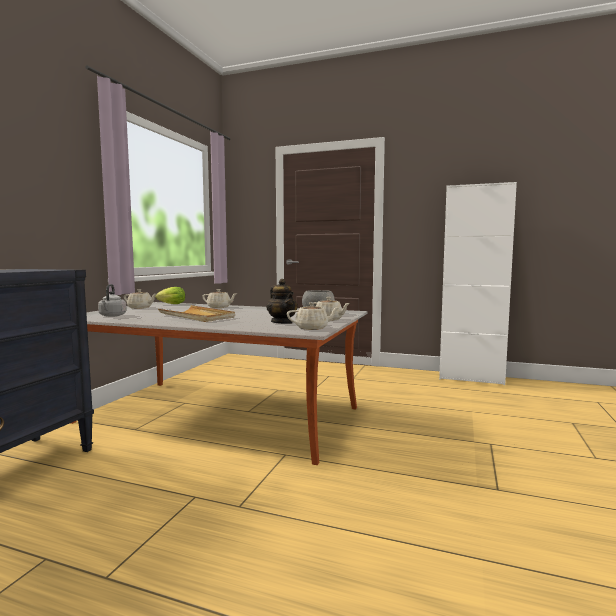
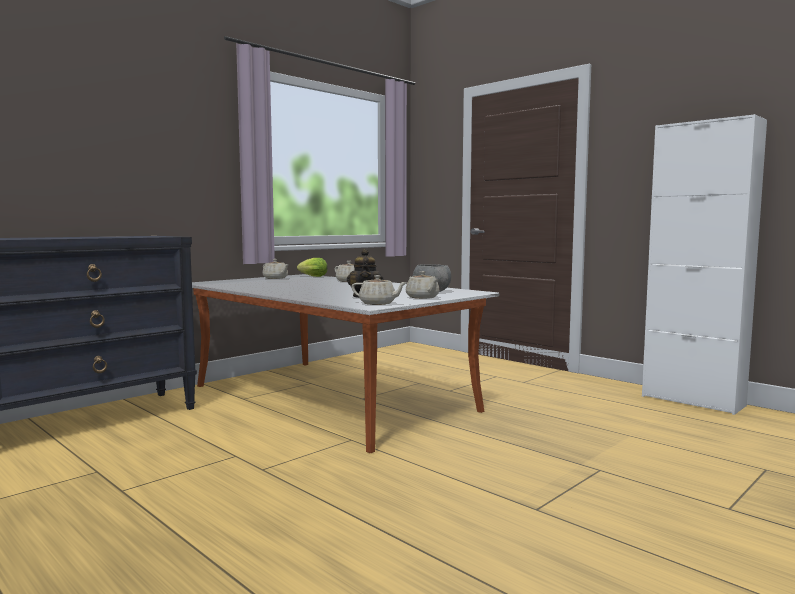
camera: 25 degrees right, 0 degrees up
grey kettle [98,284,127,317] -> none
beige tray [158,305,235,322] -> none

